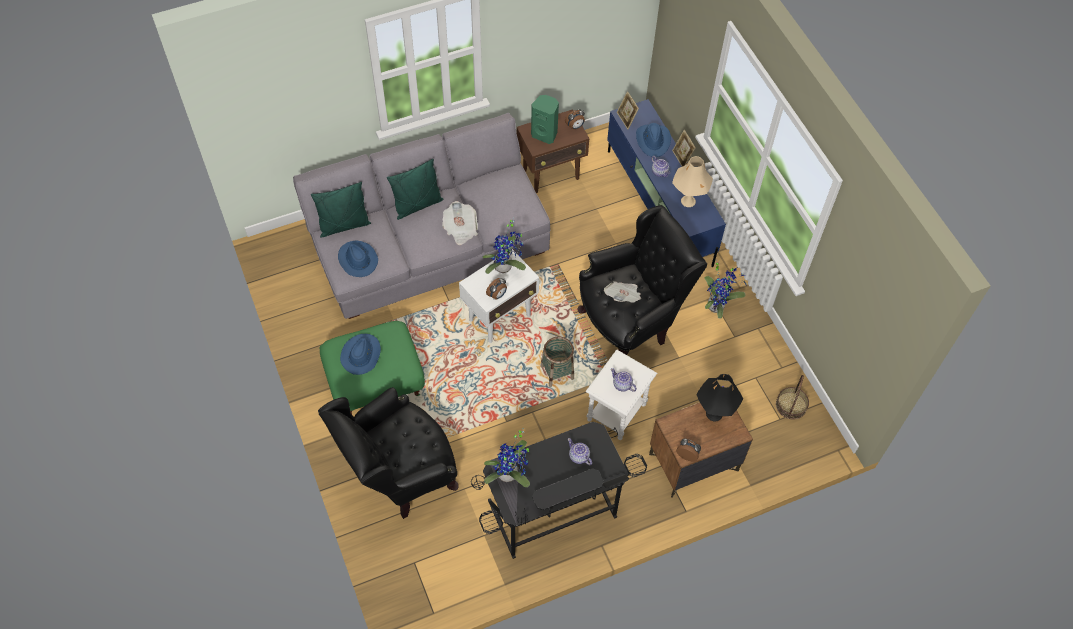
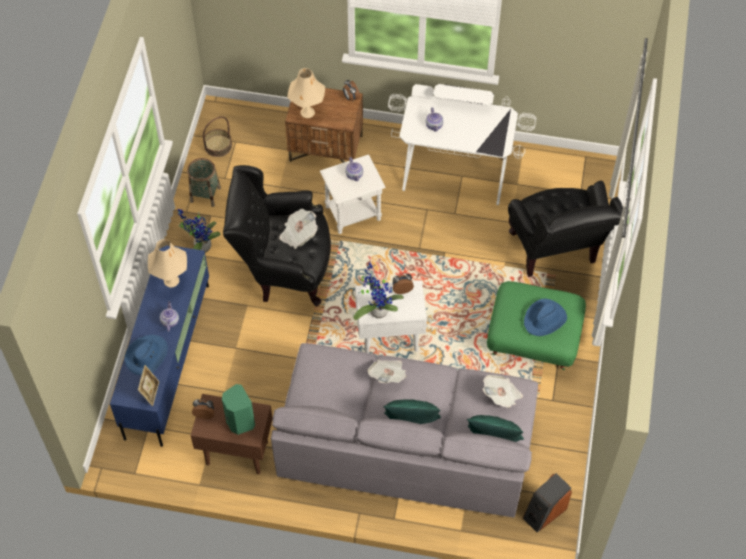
camera: 145 degrees left, 0 degrees up
black armchair [318,387,459,519] -> black armchair turned 75 degrees clockwise [508,181,623,277]
blue hat [338,240,378,277] -> newspaper [482,375,523,408]
black desk [471,422,647,559] -> white desk [388,84,536,205]
potted plant [484,428,530,487] -> none
basket [540,336,574,387] -> basket moved to [187,158,221,207]
picture frame [672,130,696,167] -> none
black table lamp [697,374,743,422] -> beige table lamp [287,68,325,118]
none -> speaker [523,473,572,532]

